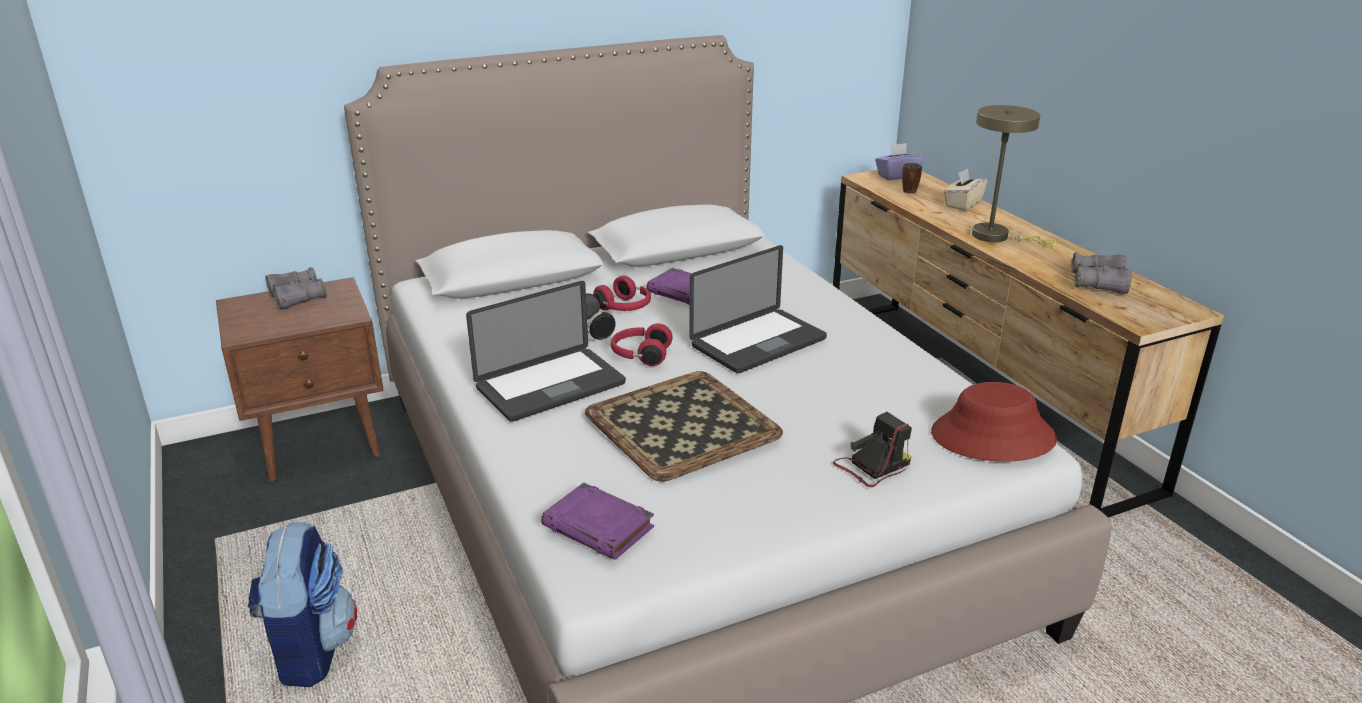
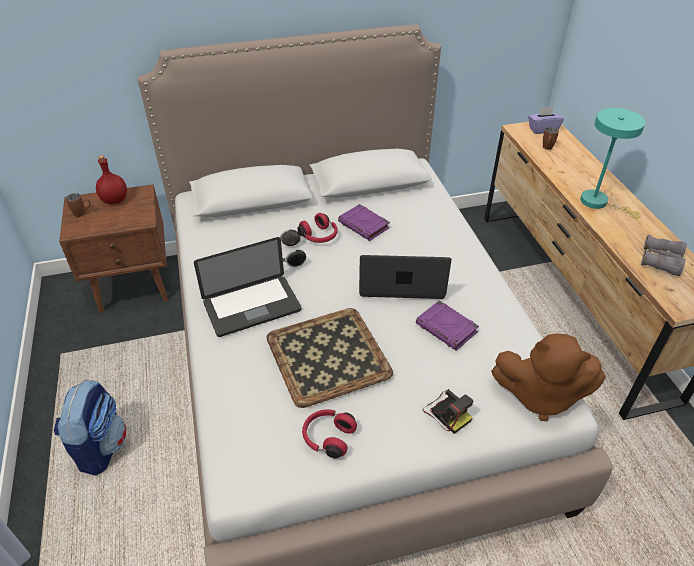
camera: 10 degrees right, 15 degrees up
grey binoculars [265,267,327,310] -> red bottle [96,155,127,204]
purple book [541,482,654,560] -> purple book moved to [416,300,479,351]
red headphones [610,323,673,366] -> red headphones moved to [302,409,357,458]
laptop [689,245,827,373] -> laptop turned 150 degrees counterclockwise [359,255,452,299]
camera [833,412,912,487] -> camera turned 75 degrees clockwise [423,389,474,434]
red hat [931,382,1057,462] -> brown plush toy [491,333,606,421]
beige tissue box [943,168,988,211] -> none
beige table lamp [972,105,1056,247] -> turquoise table lamp [580,108,645,218]
none -> brown mug [66,193,90,217]

